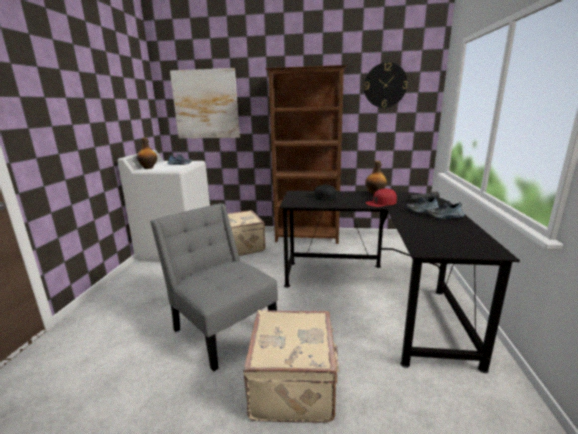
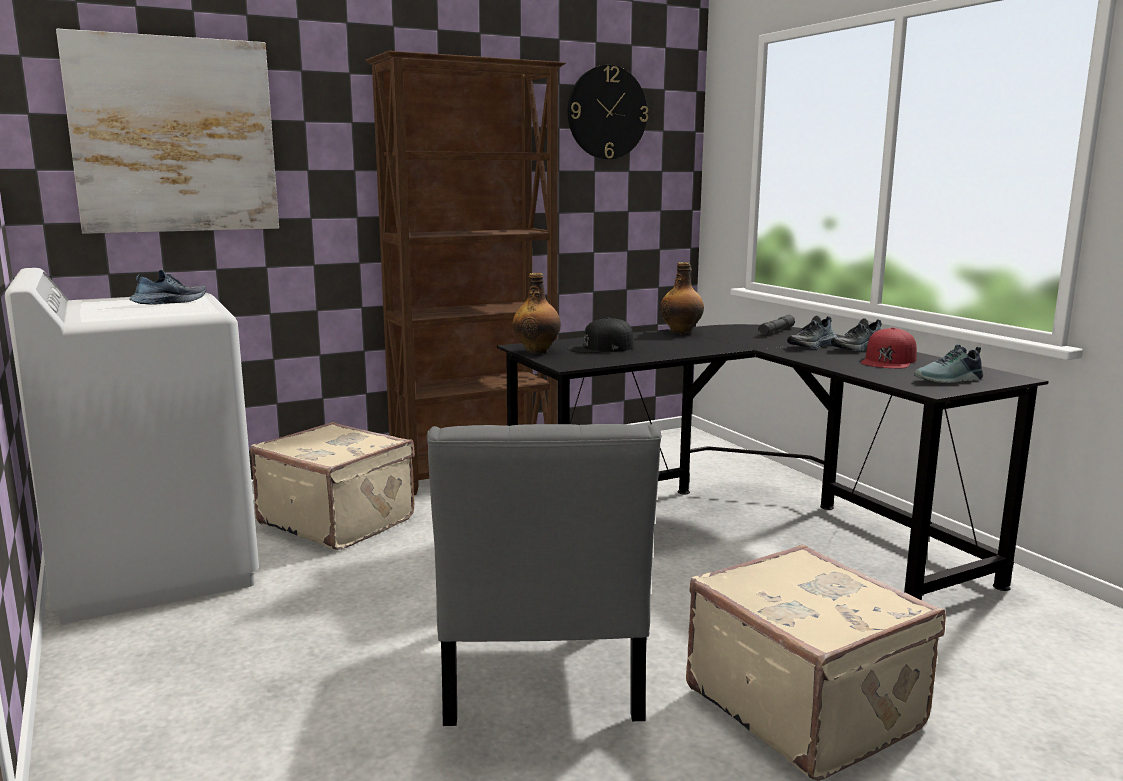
camera: 35 degrees left, 5 degrees down
bottle [137,138,157,169] -> bottle moved to [512,273,561,354]
grey chair [150,203,278,372] -> grey chair turned 105 degrees counterclockwise [427,424,662,726]
red cap [366,188,397,207] -> red cap moved to [861,328,917,368]
none -> shoe [914,344,983,383]

